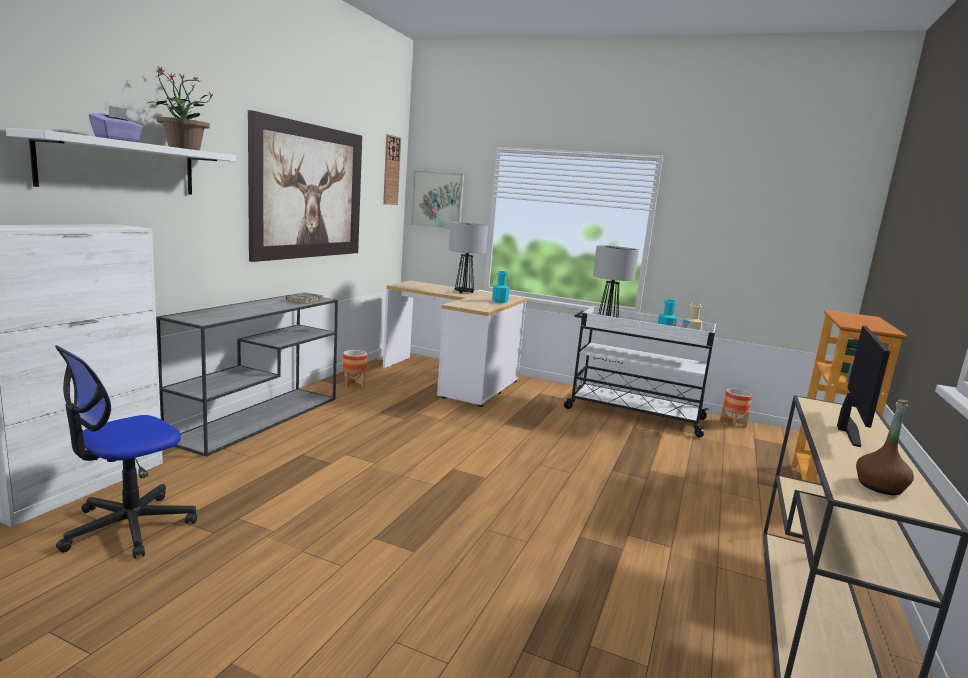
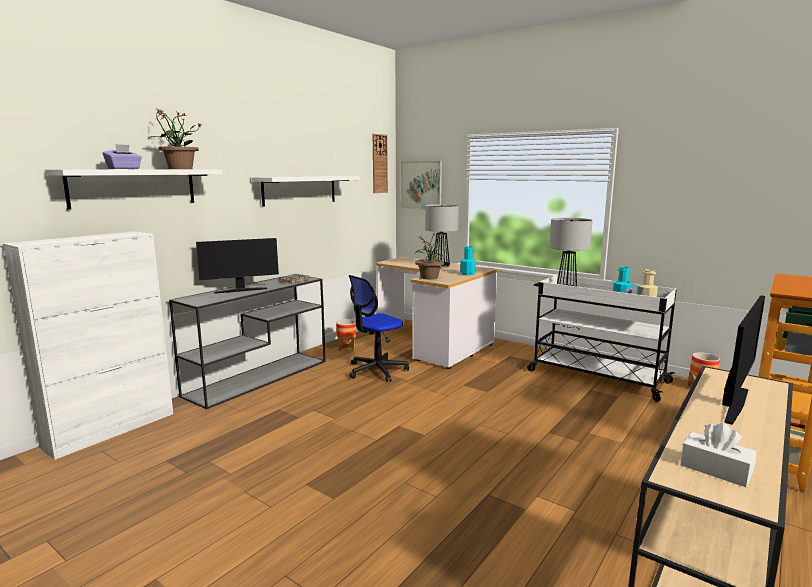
camera: 15 degrees right, 0 degrees up
office chair [55,345,197,558] -> office chair moved to [349,275,409,382]
picture [248,110,362,262] -> white shelf [252,176,359,206]
brown bottle [856,399,914,495] -> white tissue box [680,423,756,487]
none -> monitor [196,238,279,294]
none -> potted plant [415,231,448,279]

